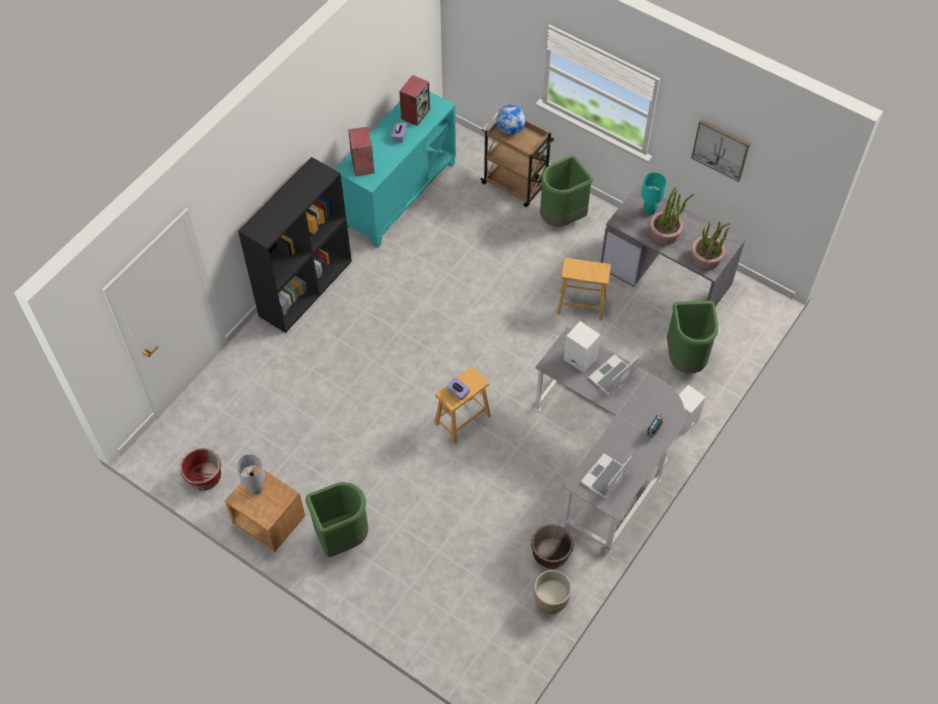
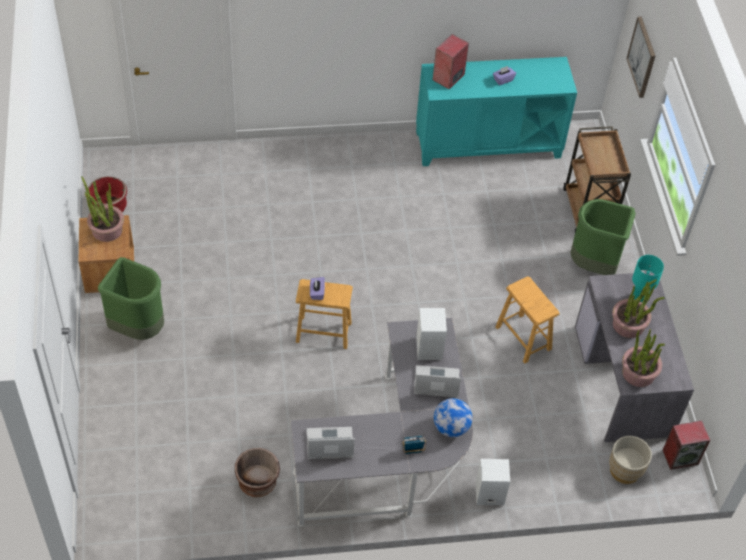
camera: 45 degrees right, 5 degrees down
grey table lamp [236,454,265,495] -> potted plant [81,176,124,242]
black bookcase [238,157,352,333] -> none
speaker [399,75,430,126] -> speaker moved to [663,420,710,470]
globe [497,105,526,135] -> globe moved to [434,398,472,437]
beige planter [534,570,572,614] -> beige planter moved to [609,436,652,484]
green trash can [667,301,718,373] -> none
picture [691,119,750,182] -> picture moved to [626,17,655,98]

